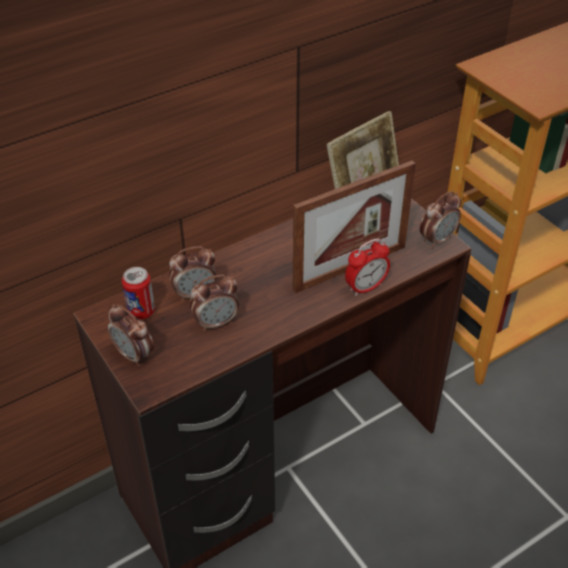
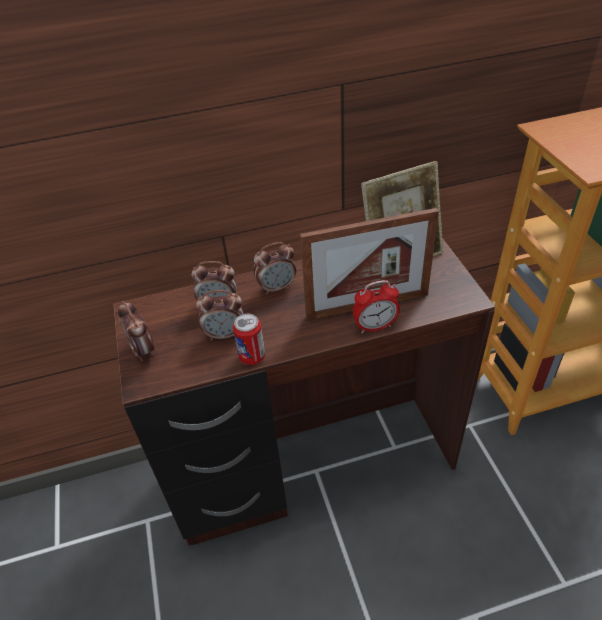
camera: 20 degrees right, 0 degrees up
can [122,267,155,319] -> can moved to [233,314,265,365]
alarm clock [420,191,461,249] -> alarm clock moved to [253,242,296,295]

